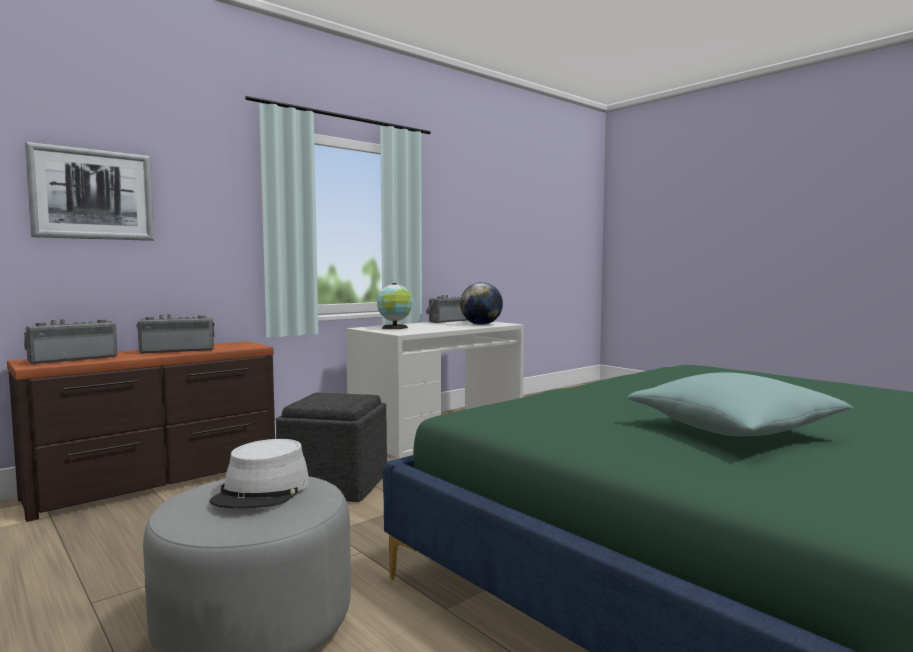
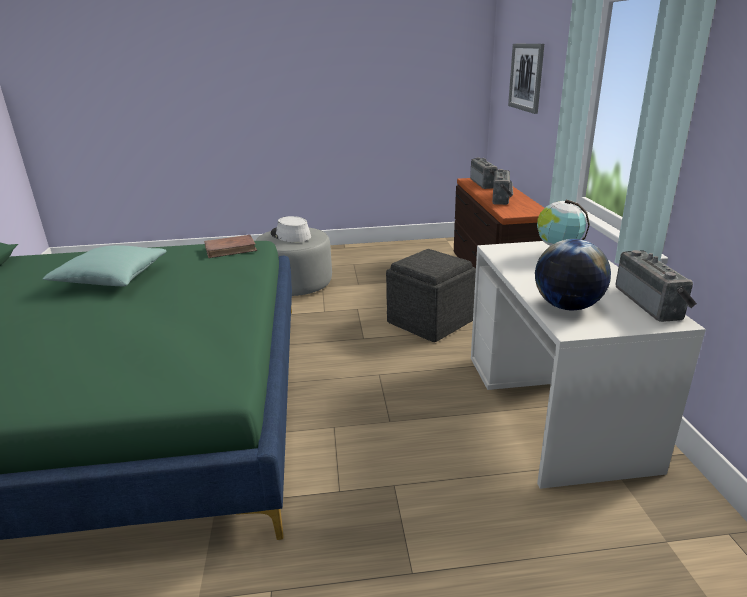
camera: 125 degrees right, 20 degrees up
none -> brown book [204,235,257,258]

